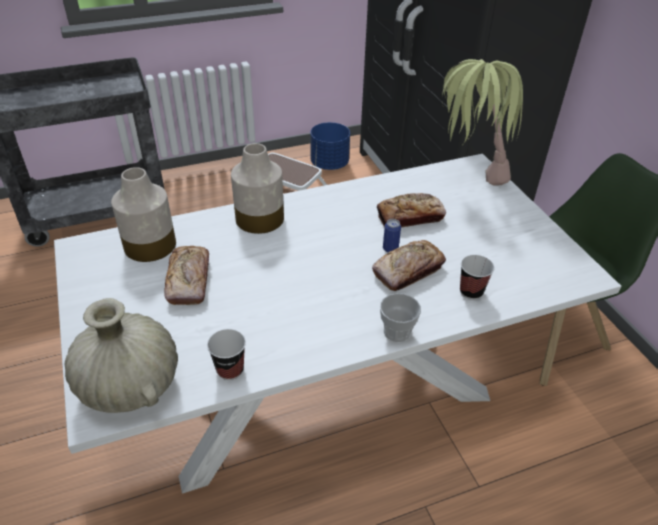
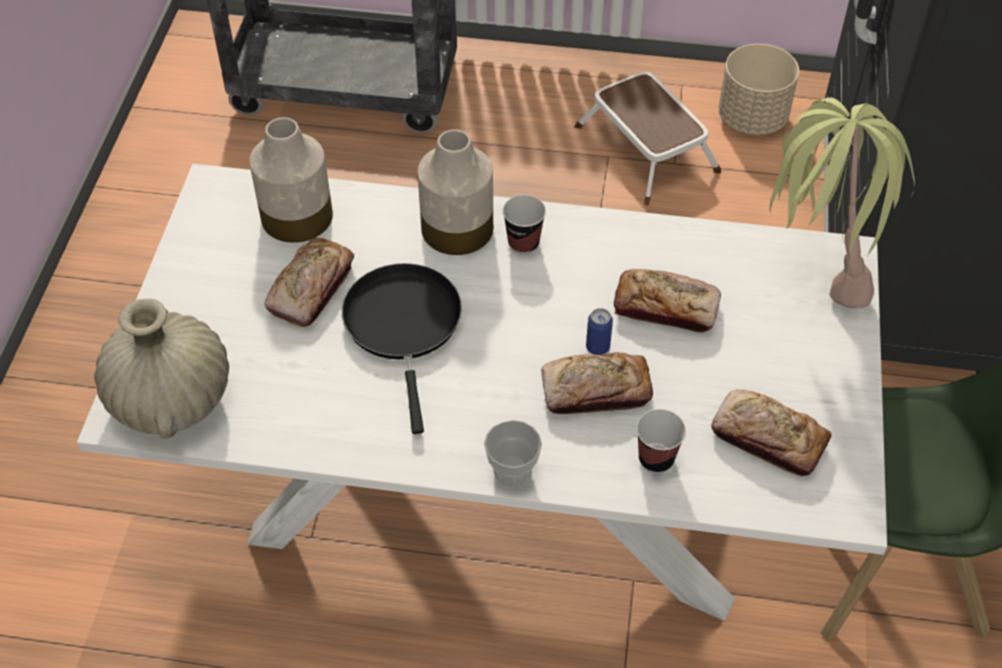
camera: 30 degrees right, 10 degrees up
cup [207,329,246,380] -> cup moved to [503,195,546,254]
blue planter [310,122,350,170] -> beige planter [718,44,799,135]
none -> black frying pan [342,263,462,434]
none -> bread [711,389,831,476]

